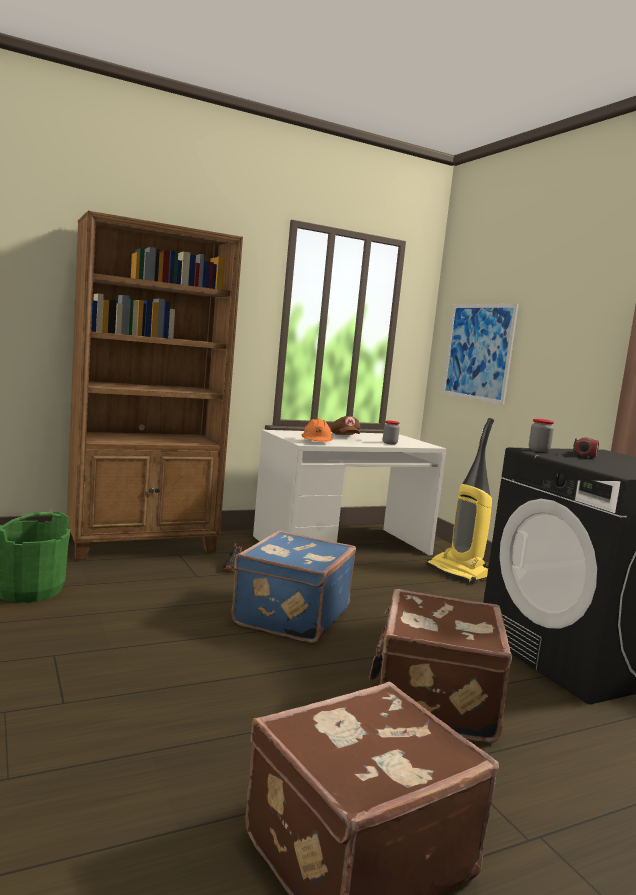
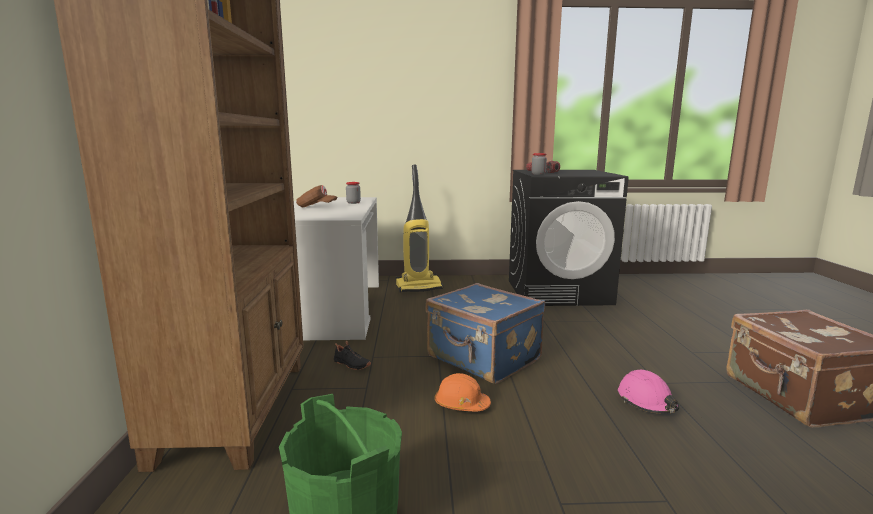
camera: 65 degrees left, 5 degrees up
orange hard hat [302,418,333,442] -> orange hard hat moved to [435,373,491,412]
brown suitcase [369,589,512,743] -> none
picture [443,304,519,405] -> none
none -> pink hard hat [618,370,679,414]

